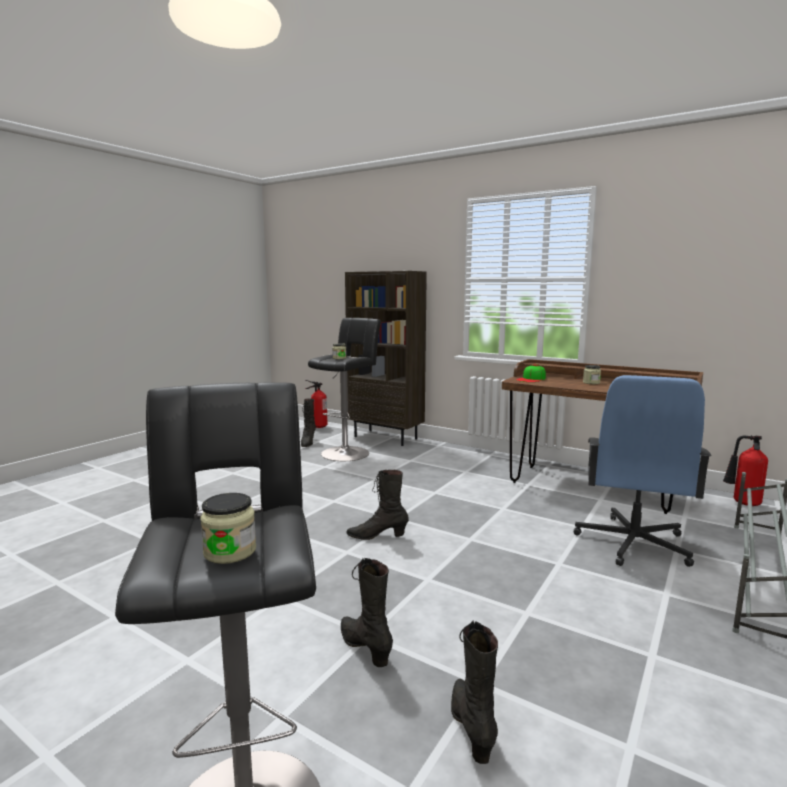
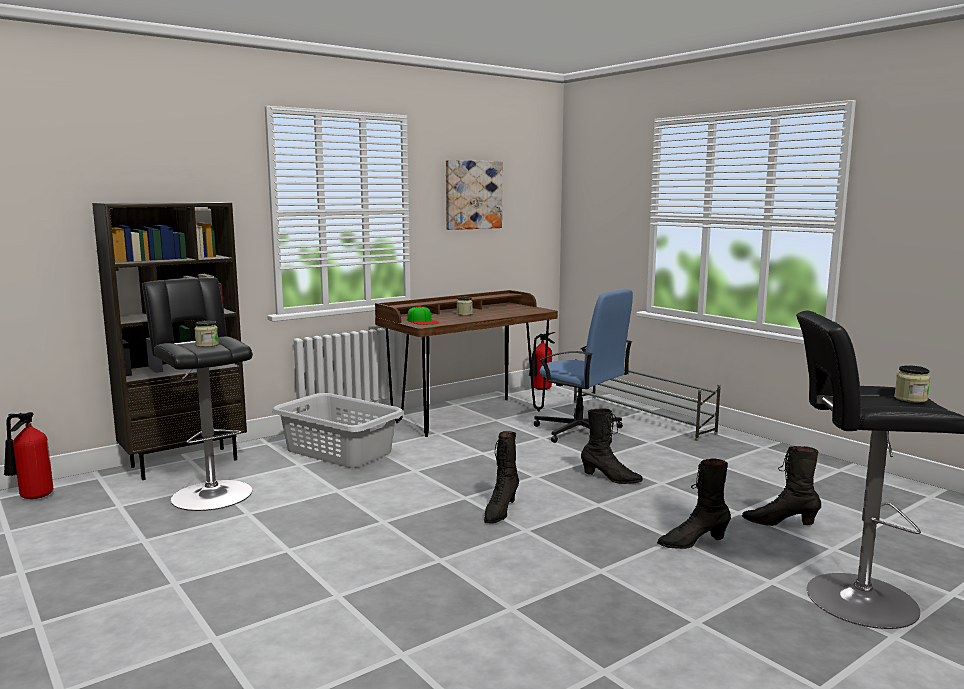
camera: 70 degrees left, 0 degrees up
black boot [301,399,316,447] -> black boot moved to [581,409,643,484]
none -> grey laundry basket [272,393,404,468]
none -> picture [446,160,502,230]

